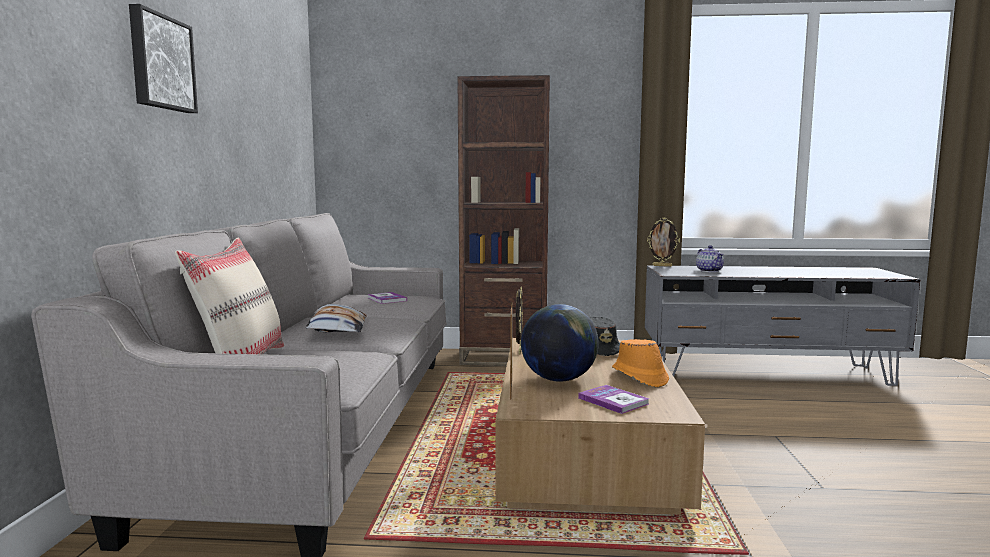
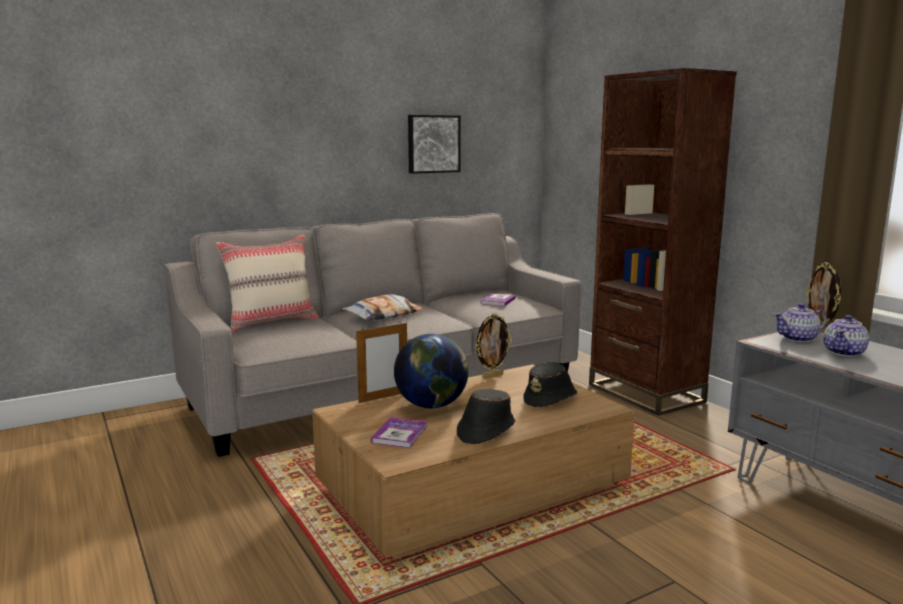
camera: 55 degrees right, 5 degrees up
picture [129,4,198,113] -> picture moved to [408,115,461,174]
orange hat [612,339,669,387] -> black hat [457,389,515,444]
none -> teapot [774,303,827,342]

